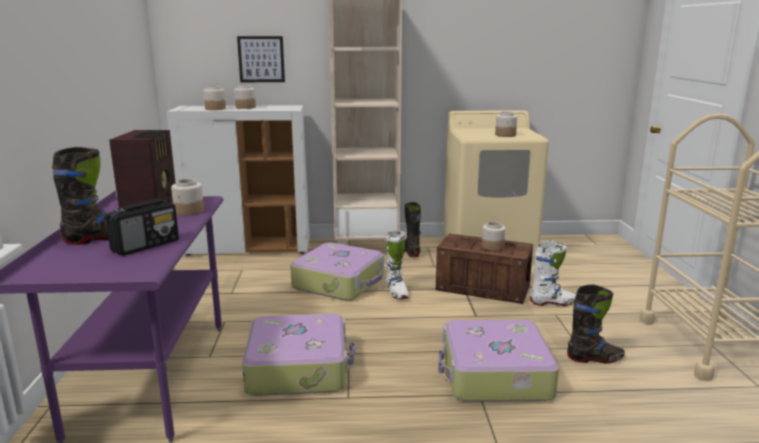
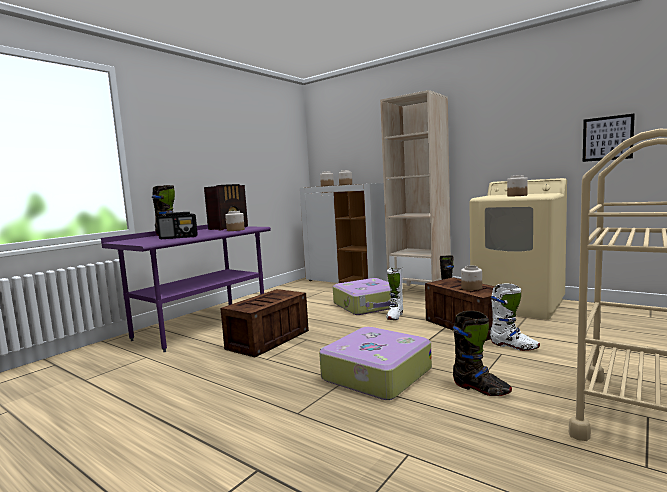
camera: 40 degrees right, 10 degrees down
picture [237,36,285,82] -> picture moved to [583,113,635,162]
suitcase [242,314,355,396] -> crate [220,289,309,357]

